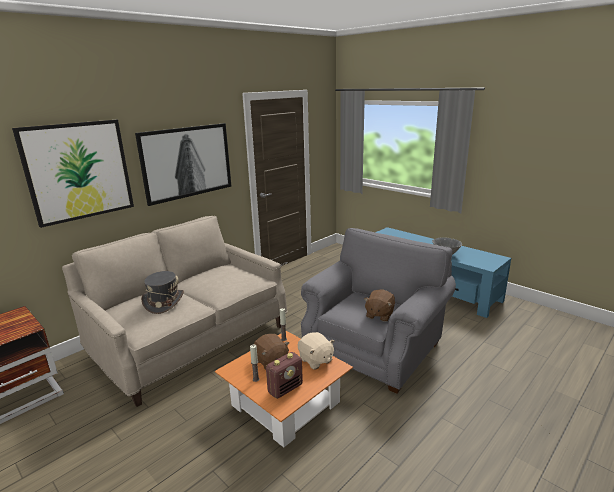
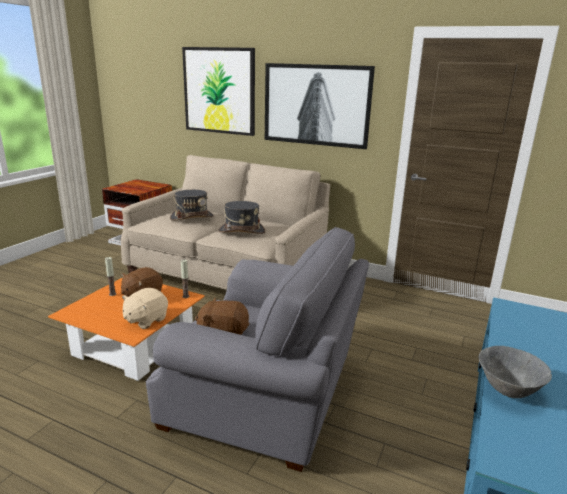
camera: 70 degrees right, 0 degrees up
radio [266,352,303,399] -> none
none -> grey hat [218,201,266,234]

